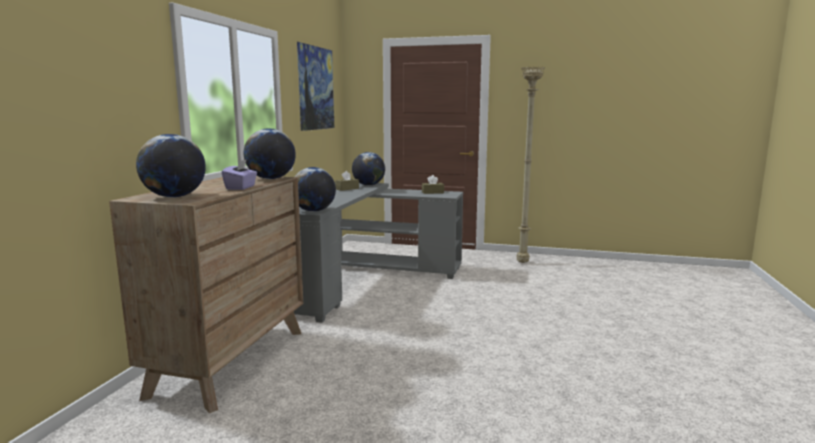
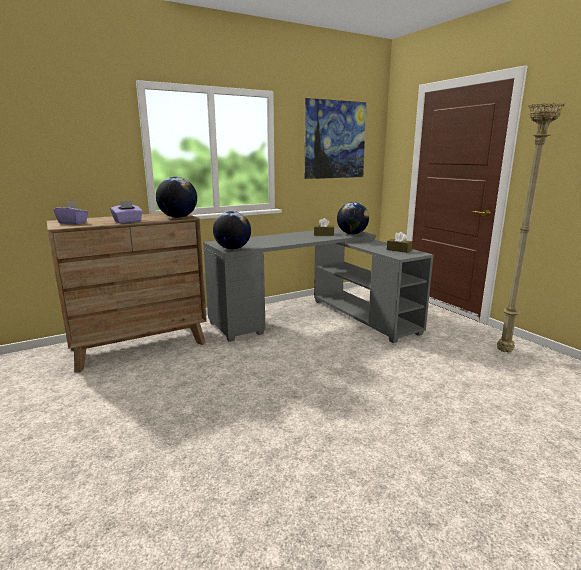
camera: 45 degrees right, 5 degrees up
globe [136,134,206,198] -> purple tissue box [54,201,88,224]

